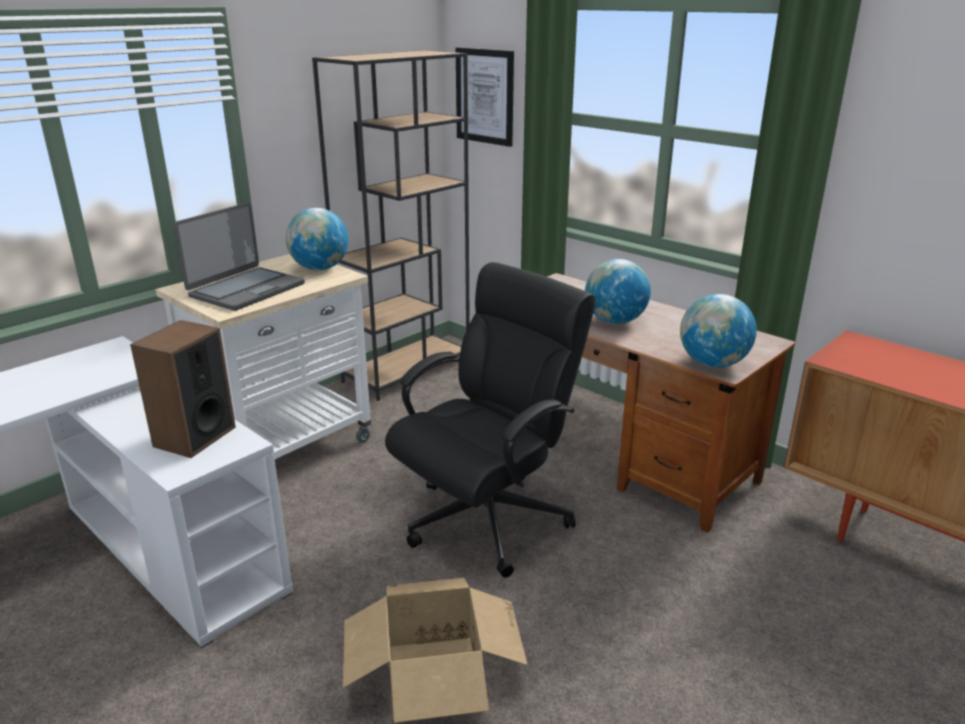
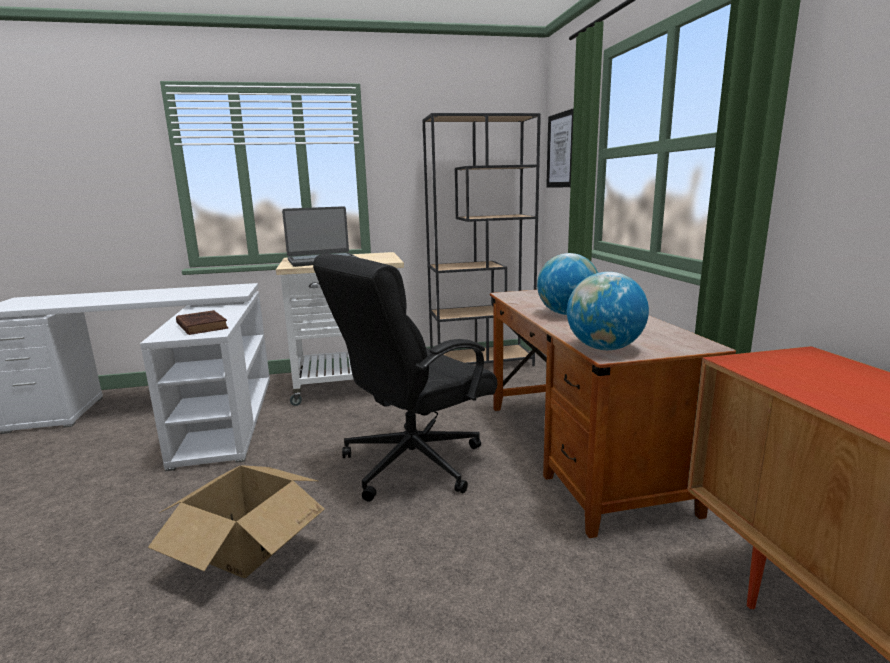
camera: 35 degrees right, 10 degrees down
speaker [130,320,236,458] -> brown book [176,310,228,335]
globe [286,208,349,270] -> none
black office chair [385,262,595,577] -> black office chair turned 150 degrees clockwise [313,254,497,502]

